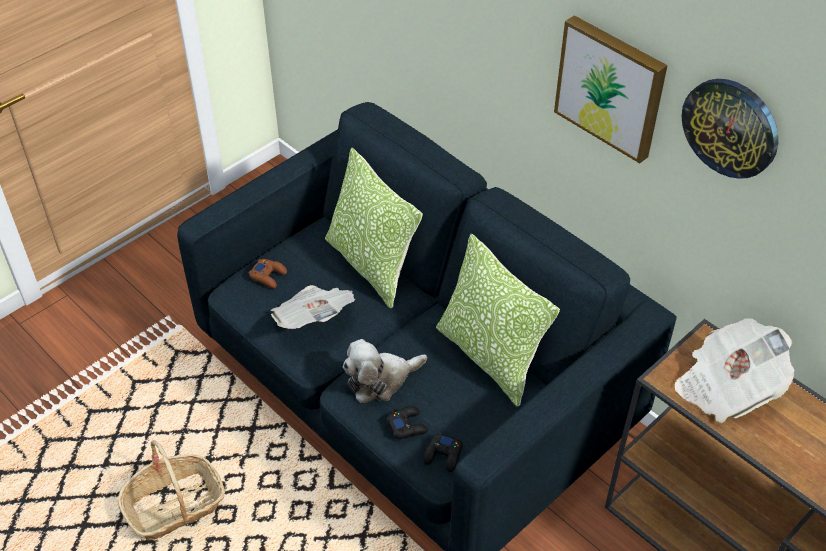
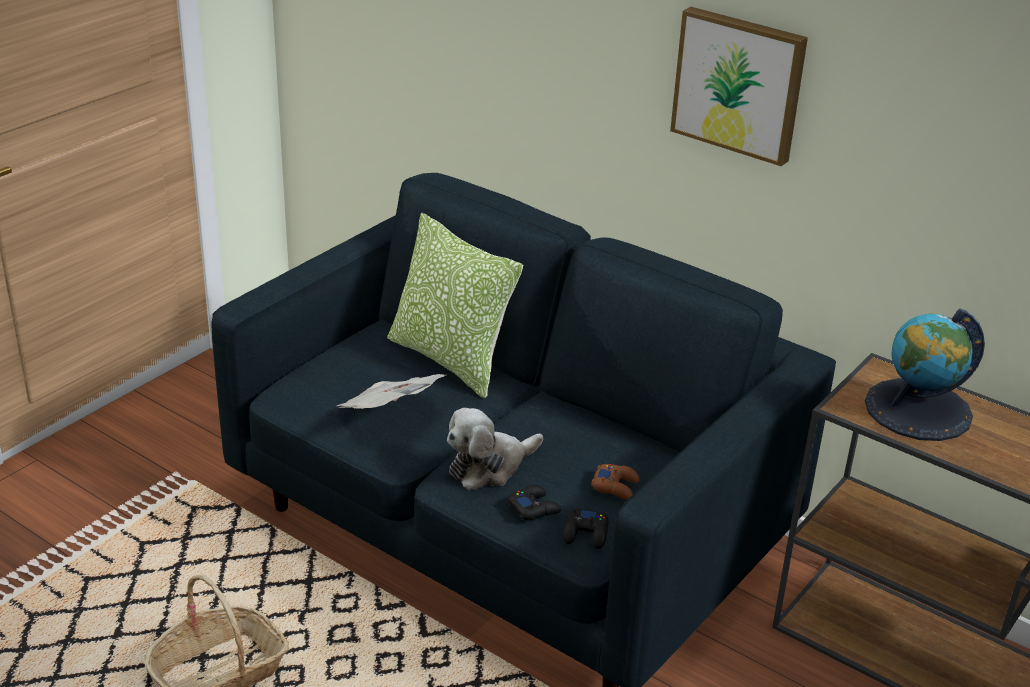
camera: 10 degrees left, 15 degrees down
brown game controller [249,259,287,288] -> brown game controller moved to [591,464,640,500]
pillow [436,234,560,406] -> none
newspaper [674,318,795,423] -> globe [865,308,985,441]
wall clock [682,79,778,179] -> none

